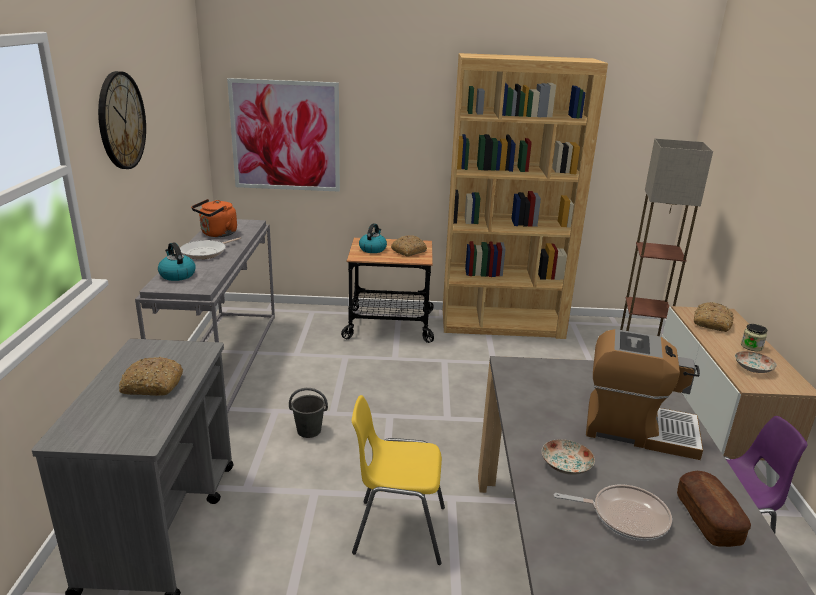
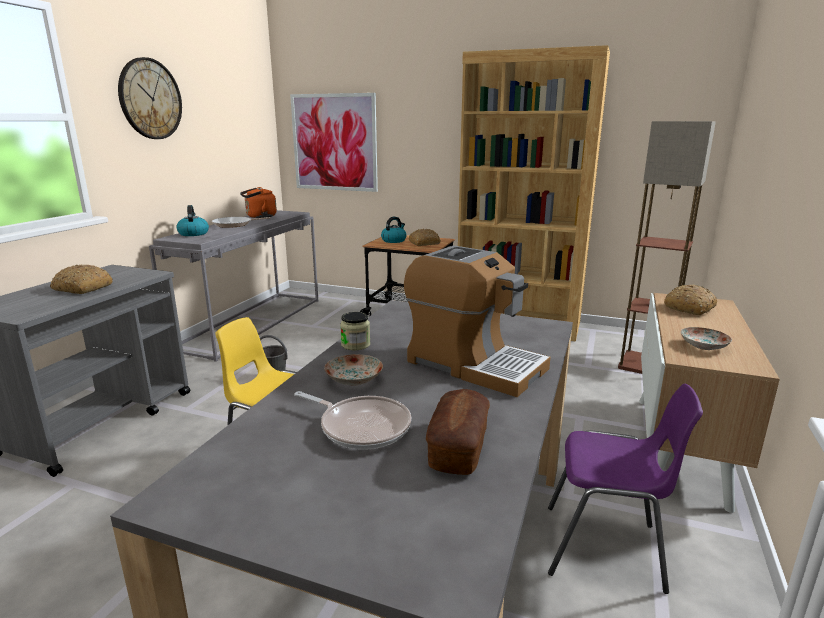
camera: 20 degrees right, 5 degrees down
jar [741,324,768,351] -> jar moved to [340,312,370,350]

